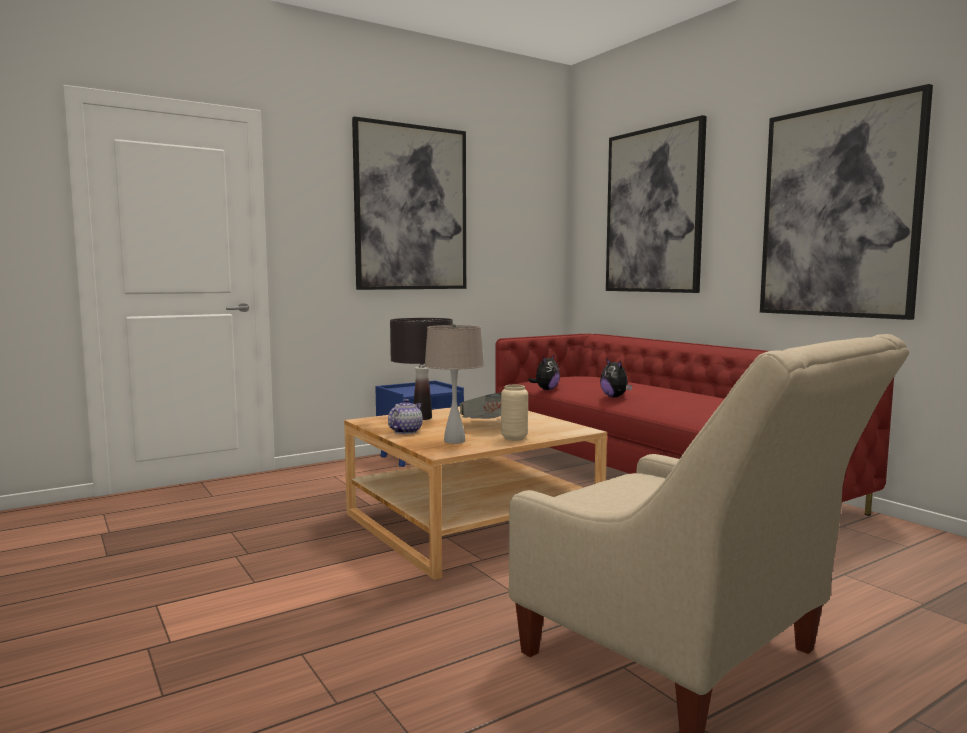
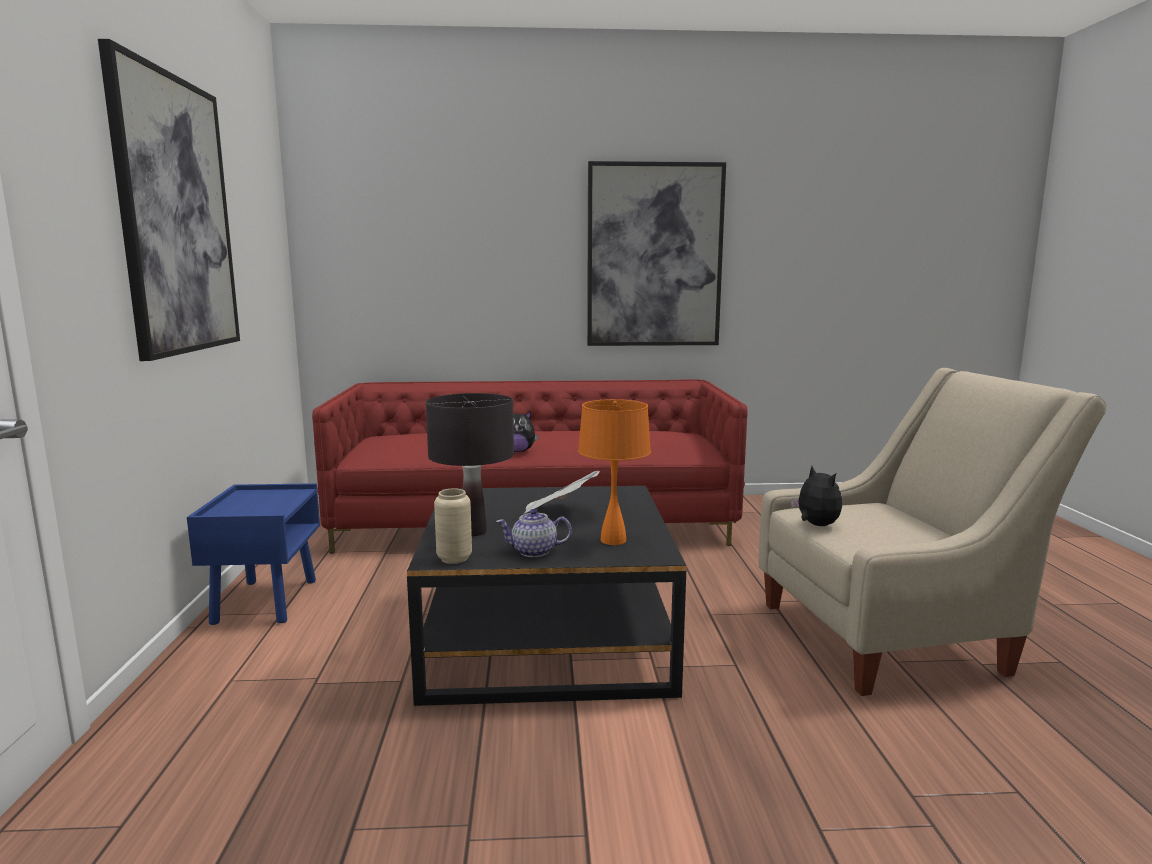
camera: 60 degrees left, 5 degrees up
beige coffee table [344,406,607,580] -> black coffee table [407,486,686,706]
teapot [388,399,423,434] -> teapot turned 60 degrees counterclockwise [496,509,572,557]
beige table lamp [424,324,484,444] -> orange table lamp [578,399,651,545]
beige vase [501,385,528,441] -> beige vase moved to [434,489,472,564]
plush toy [528,355,560,390] -> plush toy moved to [791,466,842,526]
picture [606,115,707,293] -> none

